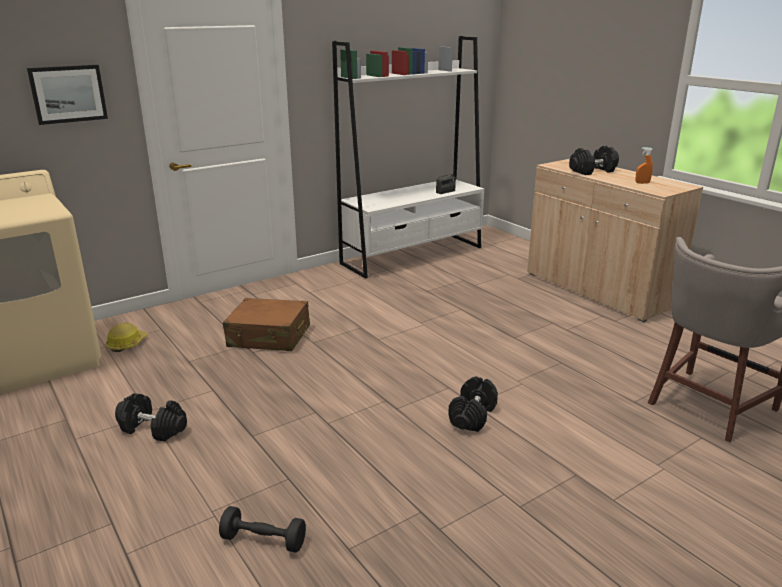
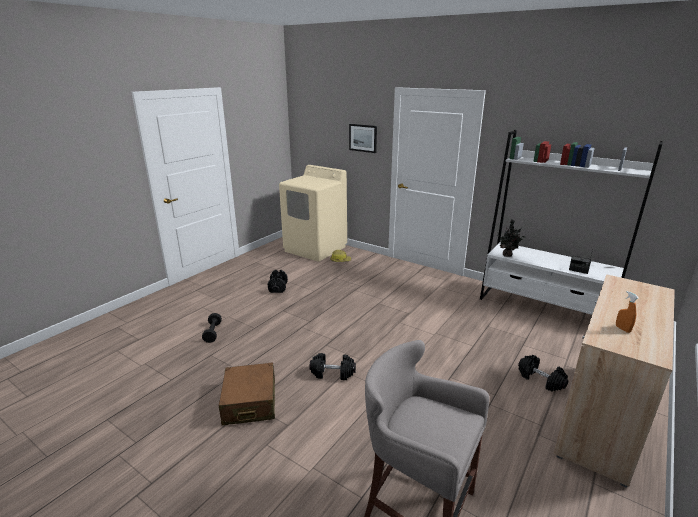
camera: 70 degrees right, 0 degrees up
brown suitcase [223,298,310,351] -> brown suitcase moved to [219,362,275,425]
black dumbbell [569,146,619,175] -> black dumbbell moved to [518,355,568,392]
none -> potted plant [497,219,526,257]

